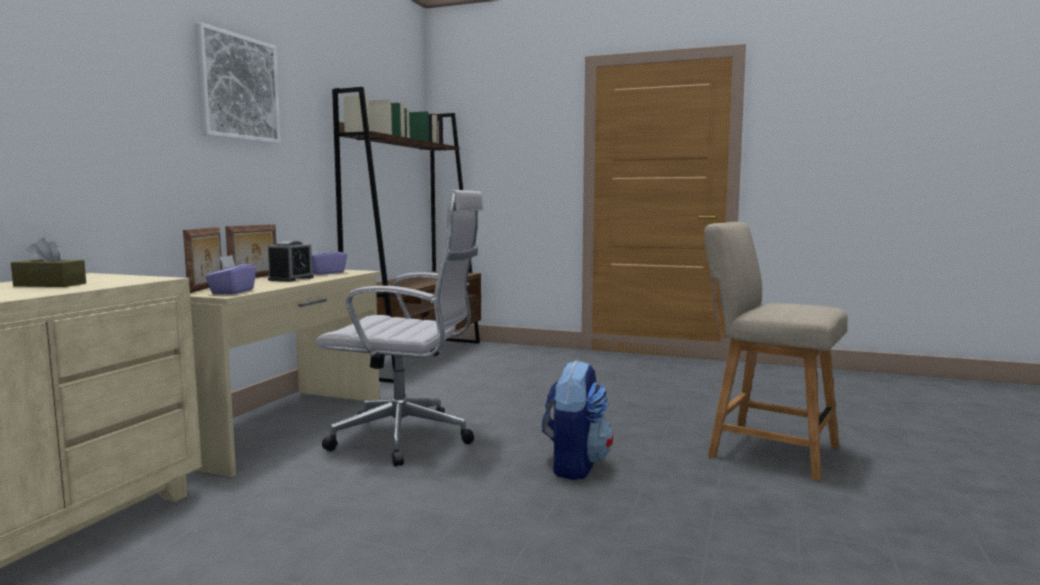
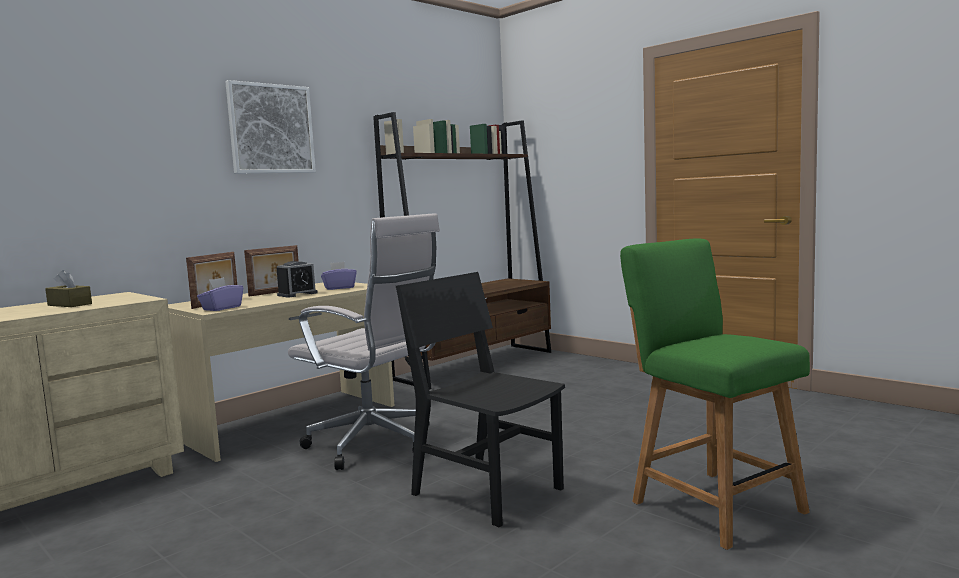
camera: 25 degrees right, 0 degrees up
backpack [542,360,613,480] -> black chair [396,272,565,527]
beige chair [704,222,848,481] -> green chair [620,239,810,550]

